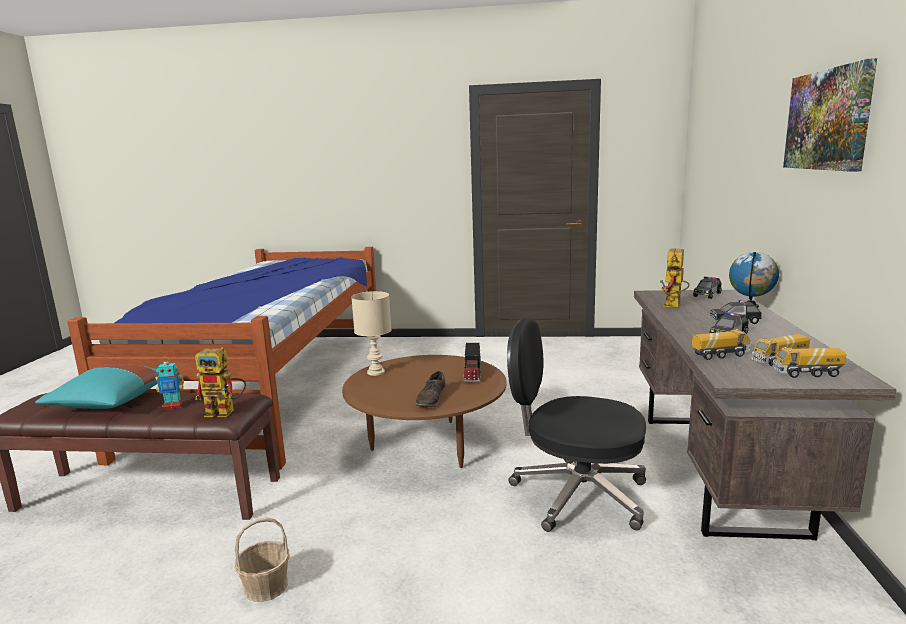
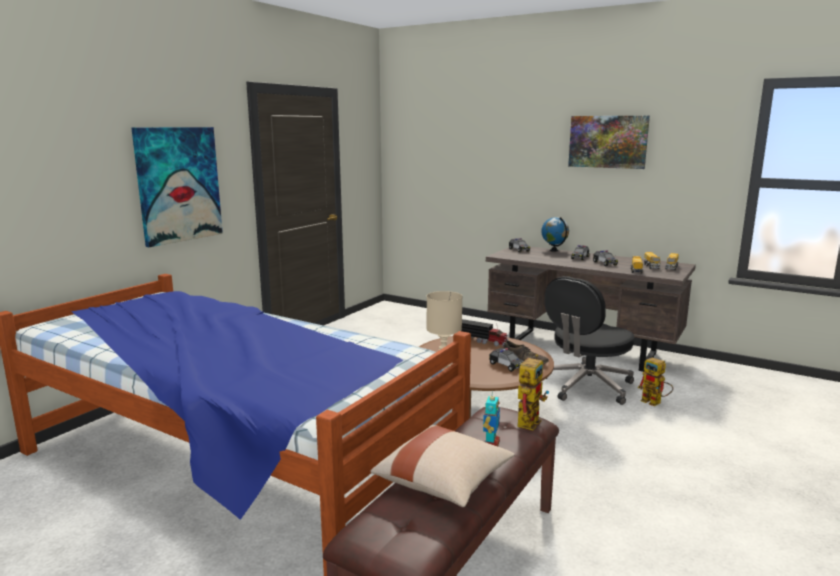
camera: 65 degrees left, 0 degrees up
turquoise pillow [35,364,159,409] -> beige pillow [370,425,515,507]
basket [235,518,290,602] -> none
toy robot [660,248,689,307] -> toy robot moved to [638,358,673,406]
none -> picture [131,127,223,247]
none -> toy car [489,348,524,372]

